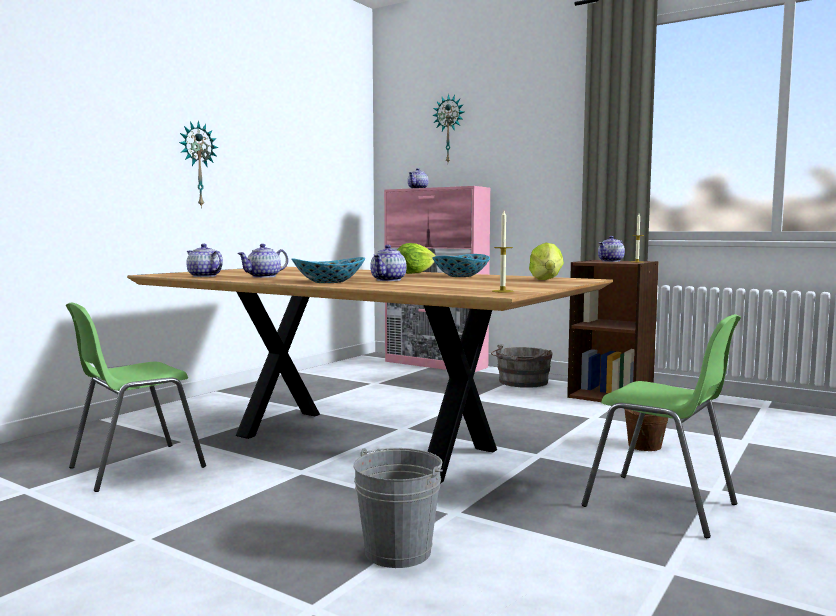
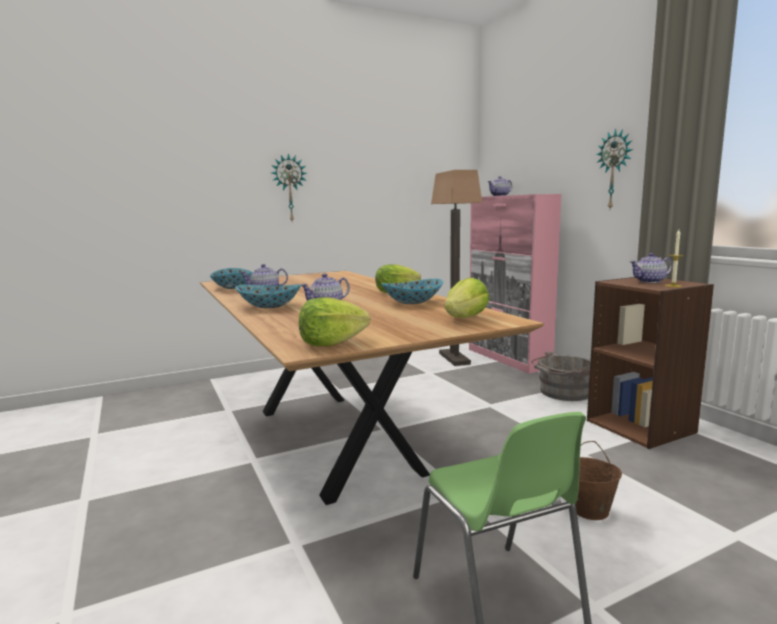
camera: 30 degrees right, 5 degrees up
green chair [66,302,206,492] -> none
teapot [186,244,223,277] -> bowl [210,268,253,289]
grey bucket [354,448,443,568] -> none
wall clock [432,94,464,162] -> wall clock moved to [596,129,633,209]
candle [492,211,514,293] -> lettuce [299,297,370,346]
none -> floor lamp [431,170,482,366]

